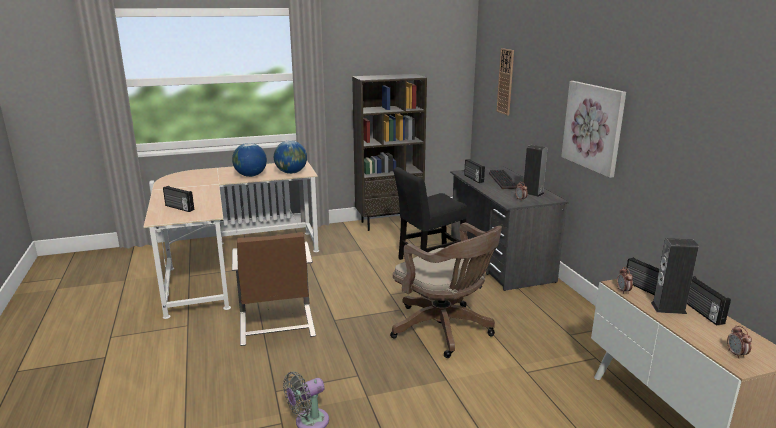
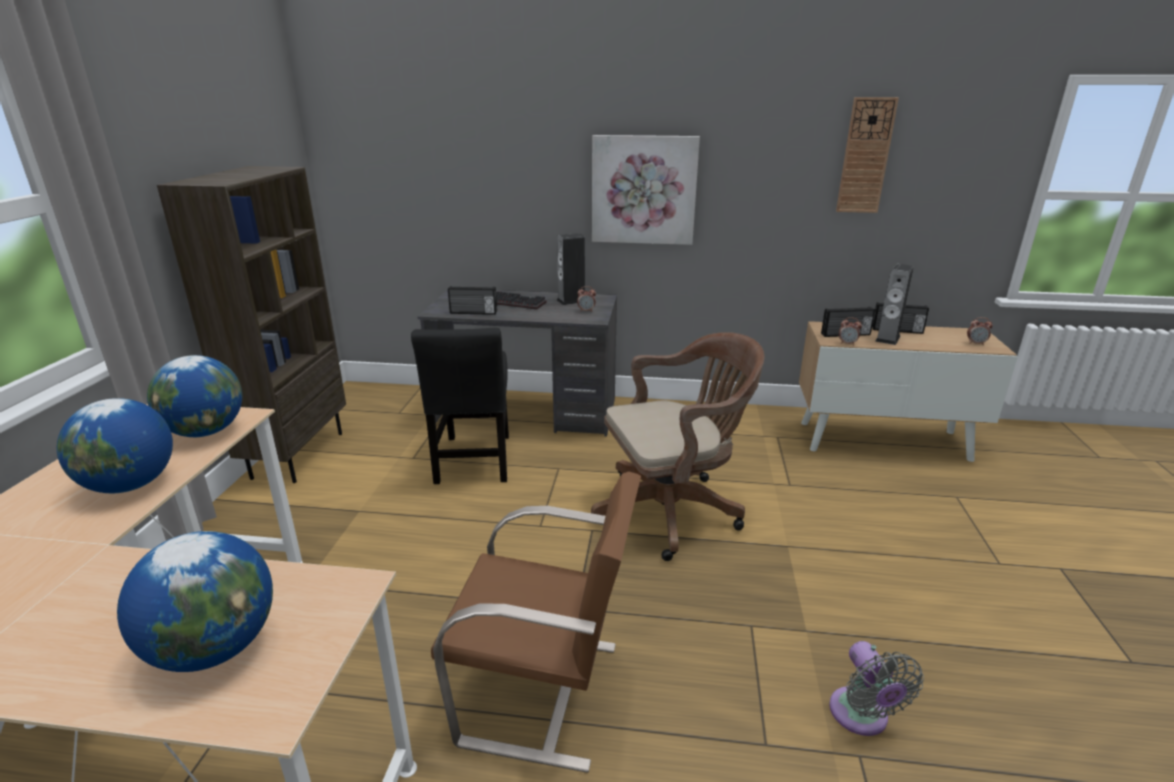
camera: 65 degrees left, 5 degrees up
radio [163,186,194,212] -> globe [117,531,273,672]
wall clock [497,48,514,116] -> wall clock moved to [836,97,899,213]

